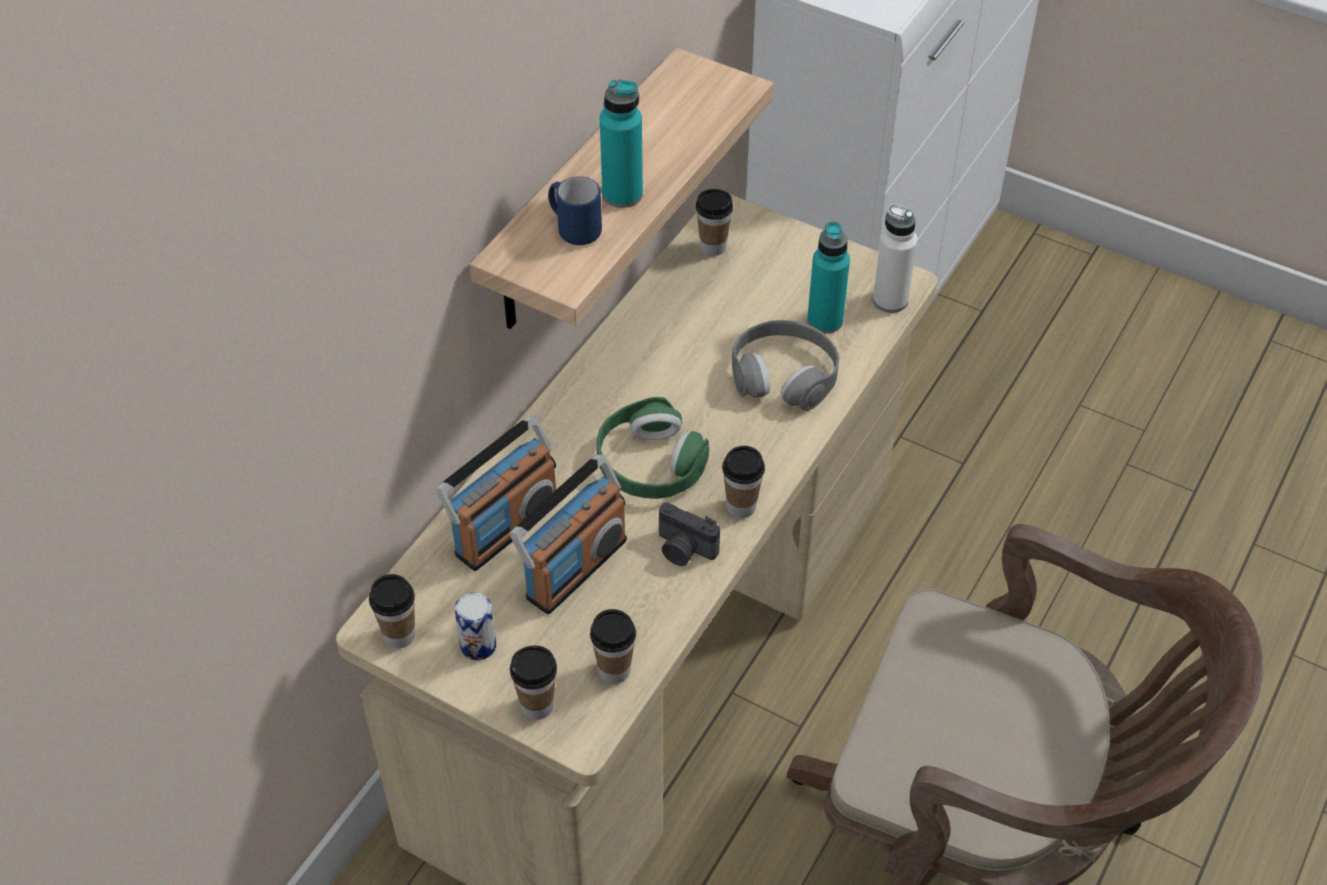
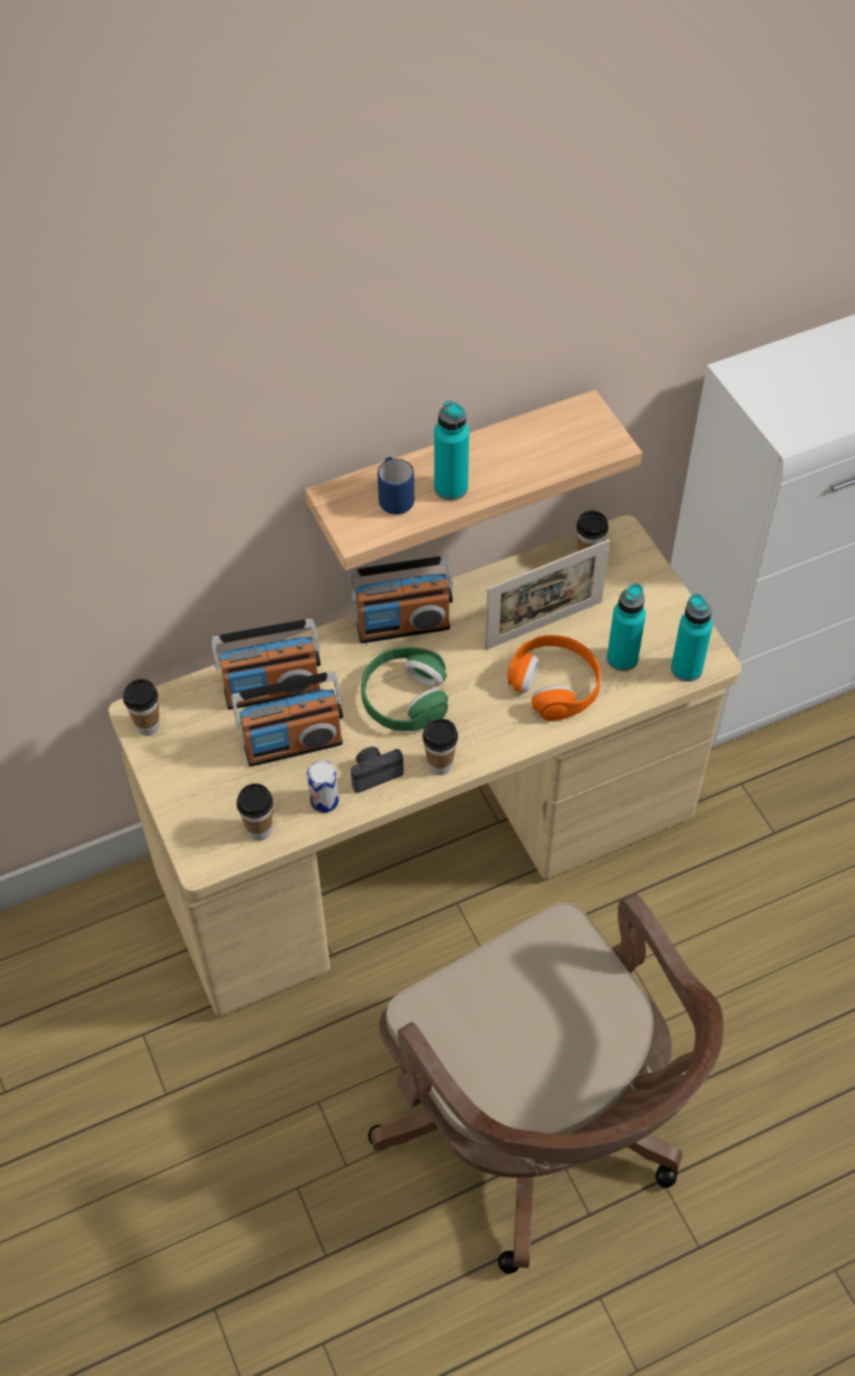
camera: 35 degrees right, 5 degrees up
can [455,593,496,660] -> can moved to [307,760,339,813]
cup [510,645,557,720] -> none
camera [659,502,720,566] -> camera turned 90 degrees clockwise [351,747,404,793]
grey headphones [732,320,839,411] -> orange headphones [507,635,601,721]
white bottle [873,204,918,313] -> turquoise bottle [671,594,713,682]
none -> radio [349,556,453,643]
none -> picture frame [485,539,610,650]

